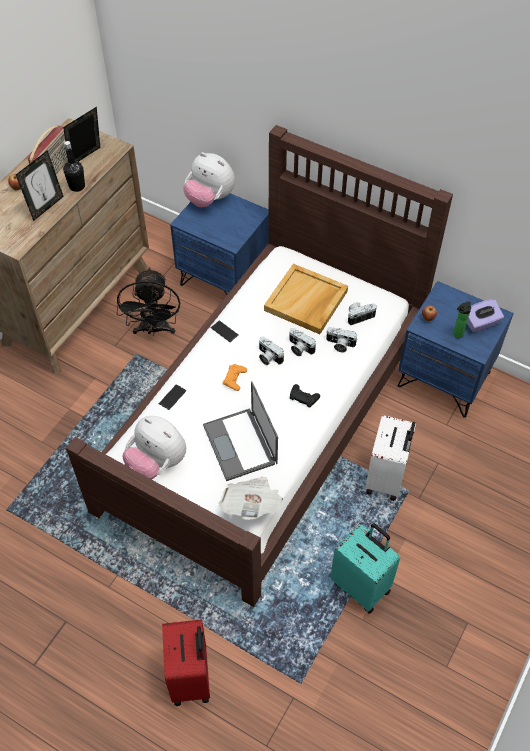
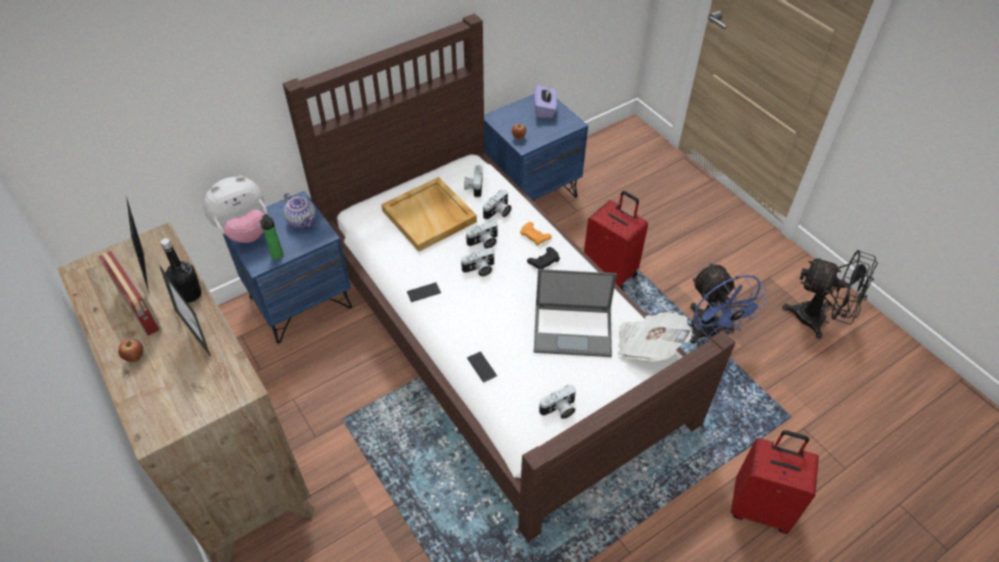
camera: 65 degrees left, 5 degrees down
black fan [117,267,180,336] -> black fan moved to [782,250,877,339]
plush toy [123,416,186,480] -> camera [539,385,576,419]
orange game controller [223,364,247,391] -> orange game controller moved to [520,222,552,246]
turquoise suitcase [330,523,400,614] -> blue fan [690,262,768,344]
white suitcase [365,415,416,501] -> red suitcase [584,191,648,290]
bottle [453,302,471,338] -> bottle moved to [260,214,283,259]
none -> teapot [284,193,316,228]

